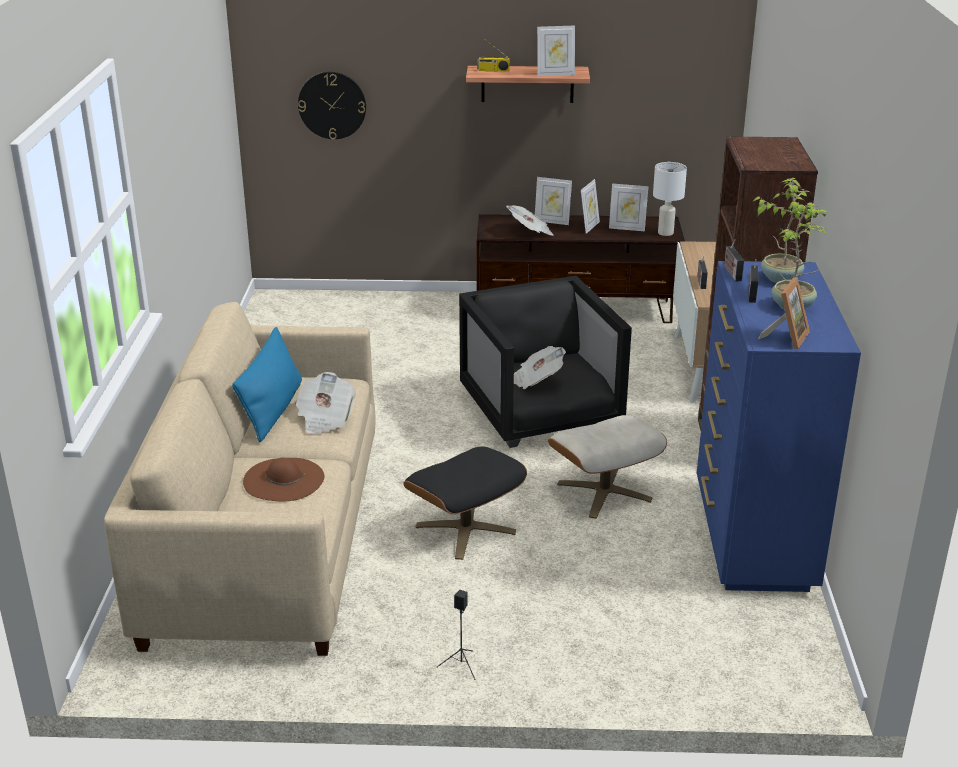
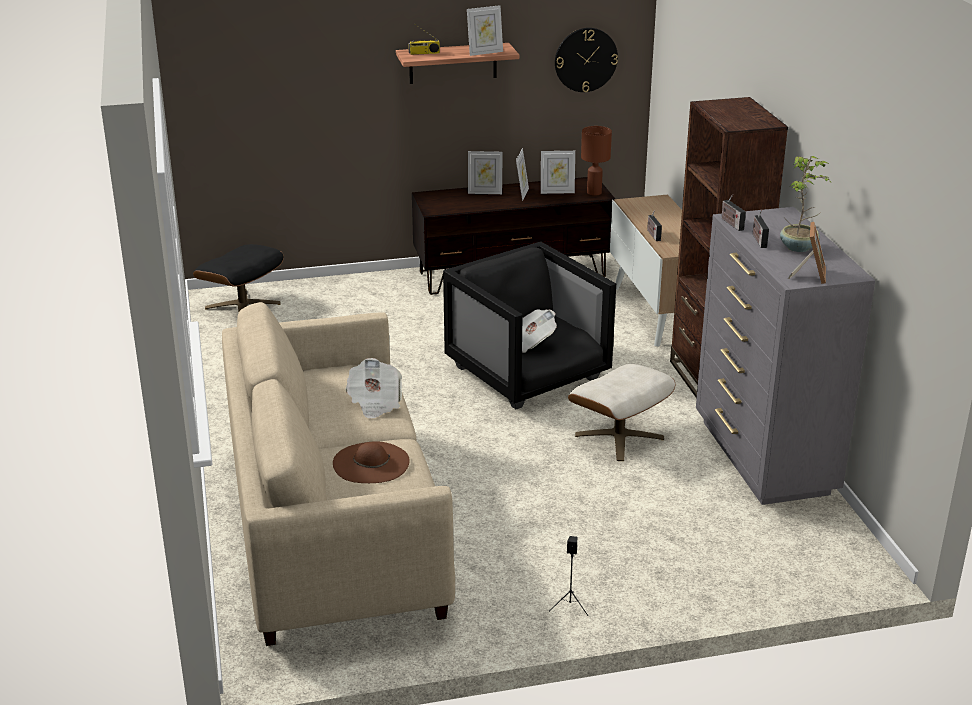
camera: 15 degrees left, 0 degrees up
blue pillow [232,327,302,442] -> none
wall clock [298,72,366,140] -> wall clock moved to [555,28,618,92]
black ottoman [403,446,527,560] -> black ottoman moved to [193,244,284,313]
newspaper [506,205,554,236] -> none
white table lamp [653,162,687,236] -> brown table lamp [581,126,612,196]
blue dresser [697,261,861,592] -> grey dresser [696,207,875,505]
potted plant [752,178,814,283] -> none

